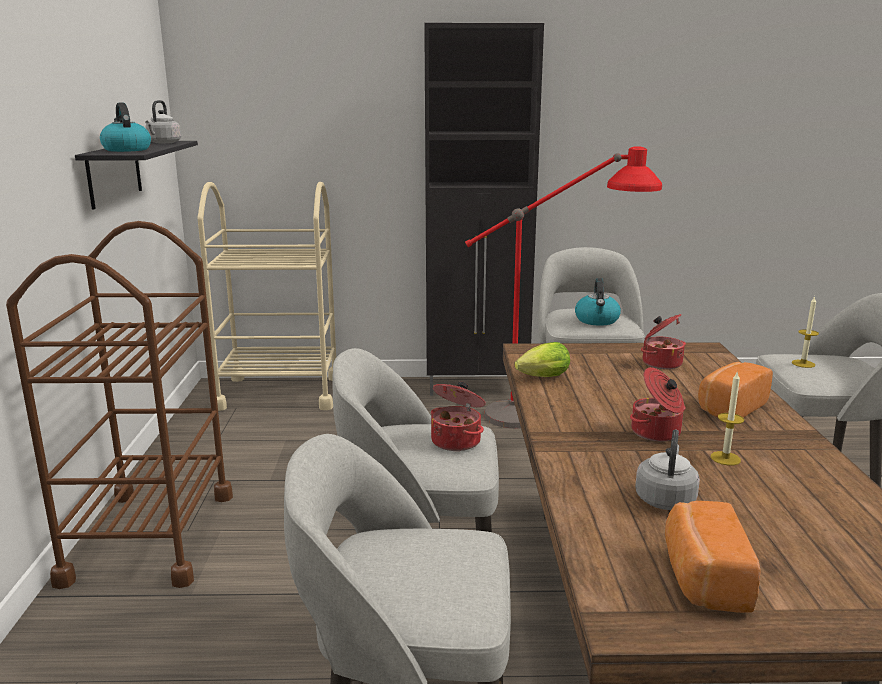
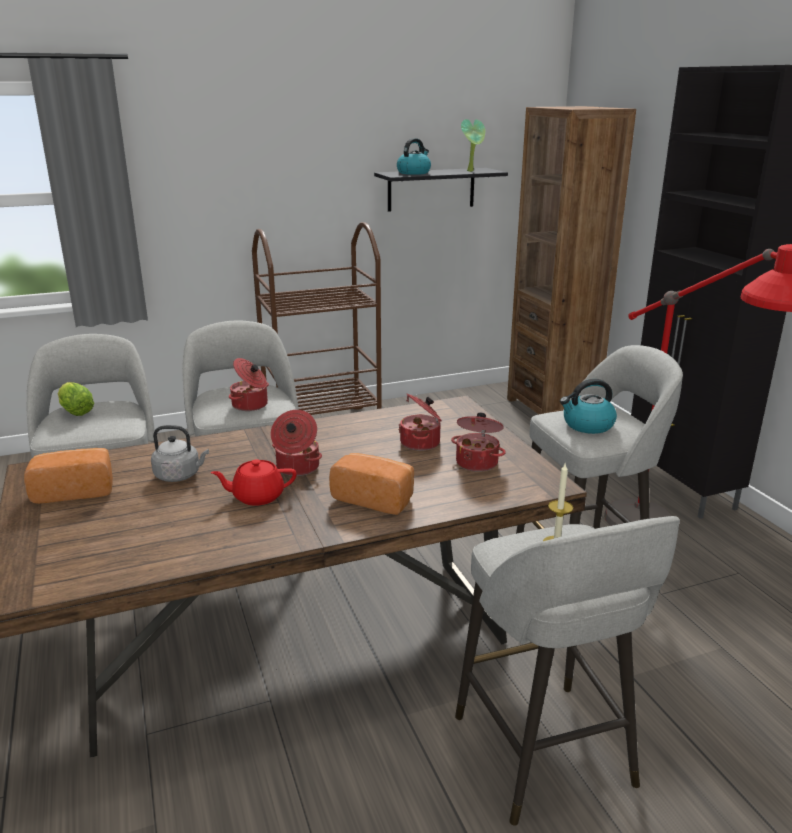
camera: 70 degrees right, 5 degrees up
grey kettle [145,100,181,144] -> potted plant [461,119,486,172]
beige cart [197,182,336,411] -> brown bookcase [507,106,636,414]
lettuce [515,342,570,377] -> lettuce moved to [58,382,94,416]
candle [711,371,744,465] -> red teapot [210,459,297,506]
none -> cooking pot [399,393,442,451]

